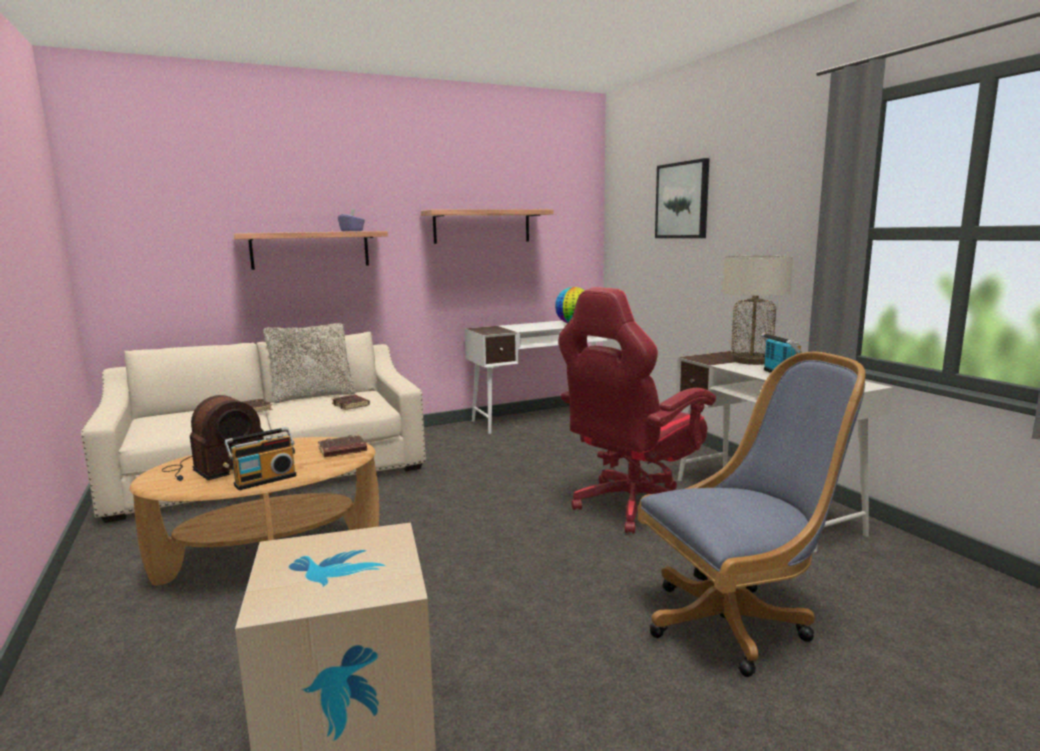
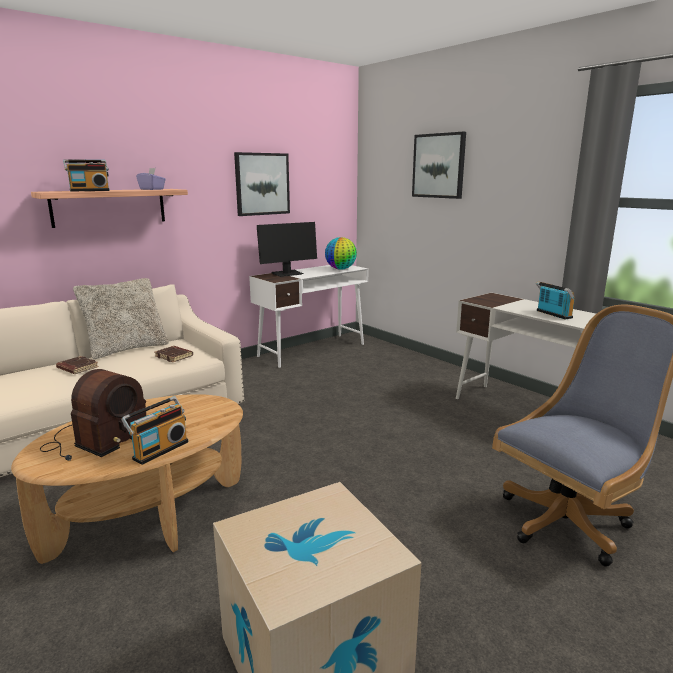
camera: 15 degrees left, 5 degrees up
brown book [318,435,367,457] -> none
shelf [421,209,554,244] -> picture [234,152,290,216]
red office chair [558,287,716,534] -> none
table lamp [722,255,793,365] -> none
none -> radio [63,159,110,192]
none -> monitor [257,222,317,277]

